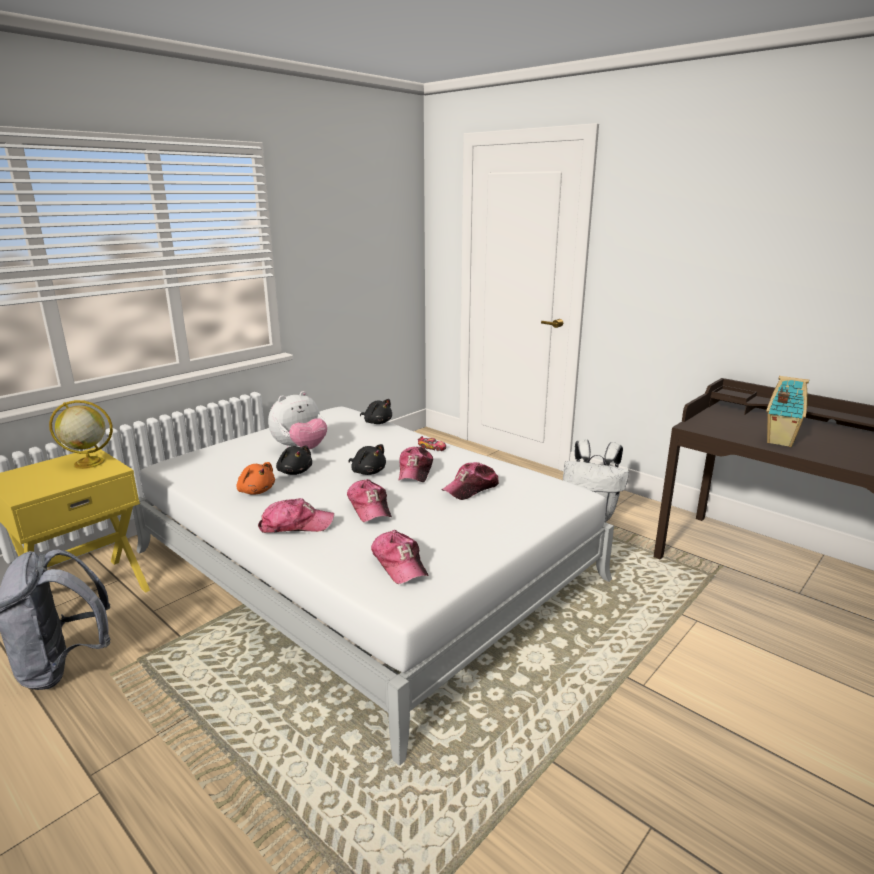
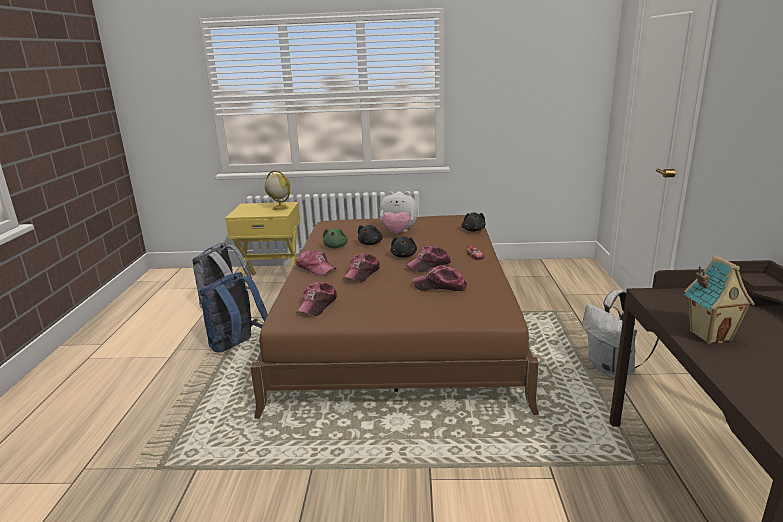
camera: 50 degrees right, 0 degrees up
white bed [132,407,614,766] -> brown bed [250,215,539,419]
orange plush toy [236,462,275,495] -> green plush toy [323,228,348,249]
none -> blue backpack [200,272,268,353]

